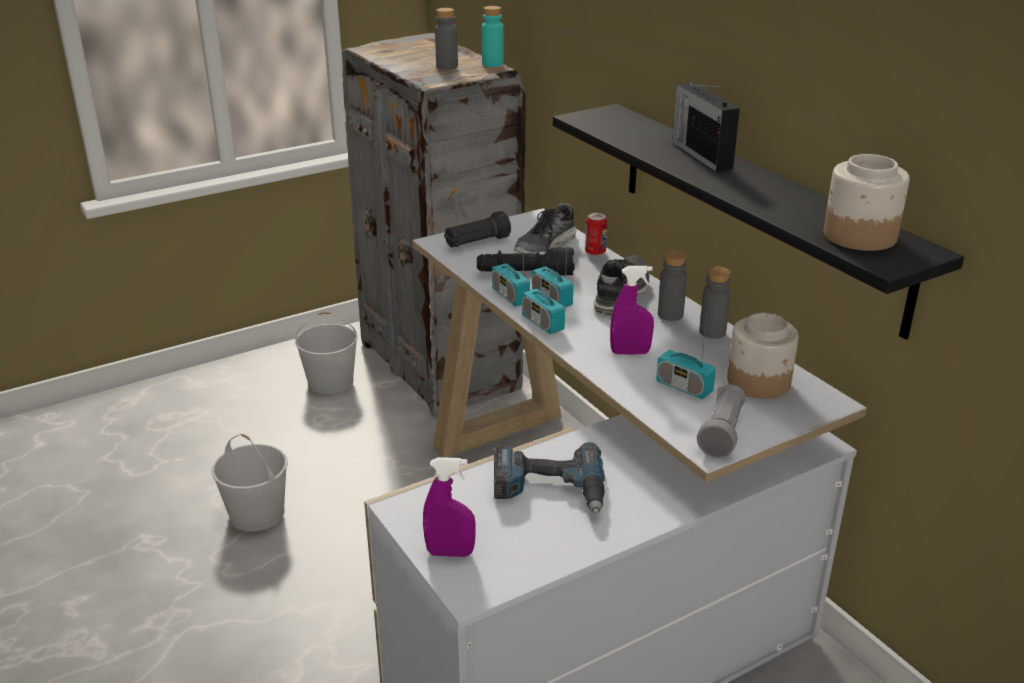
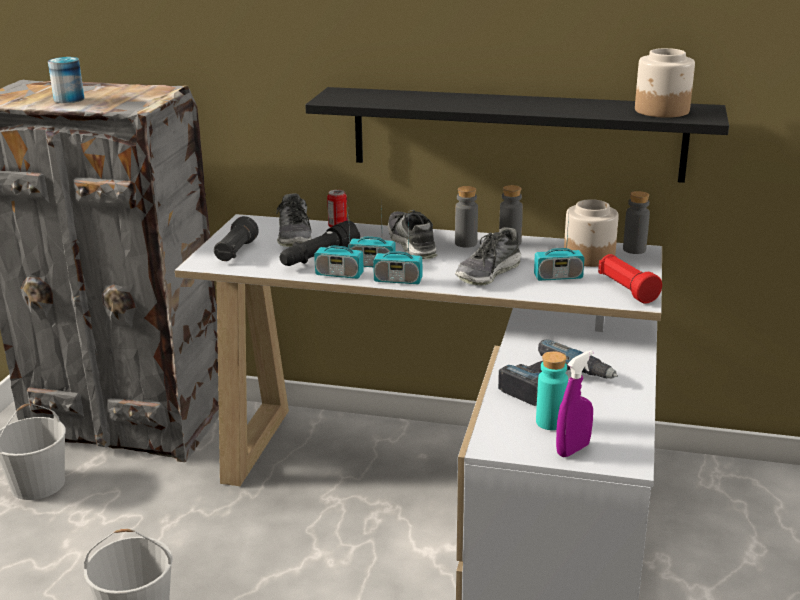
camera: 45 degrees left, 5 degrees down
grey bottle [435,8,458,70] -> grey bottle moved to [623,191,650,254]
turquoise bottle [482,6,504,67] -> turquoise bottle moved to [536,351,568,430]
purple spray bottle [610,266,654,355] -> shoe [455,227,521,286]
radio [672,82,740,172] -> none
grey flashlight [697,385,746,457] -> red flashlight [598,254,662,304]
none -> can [48,57,85,103]

